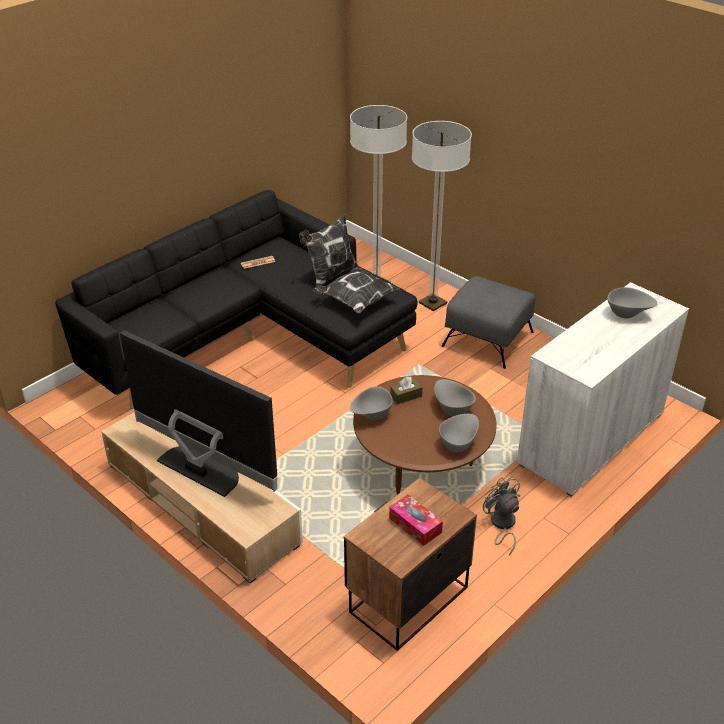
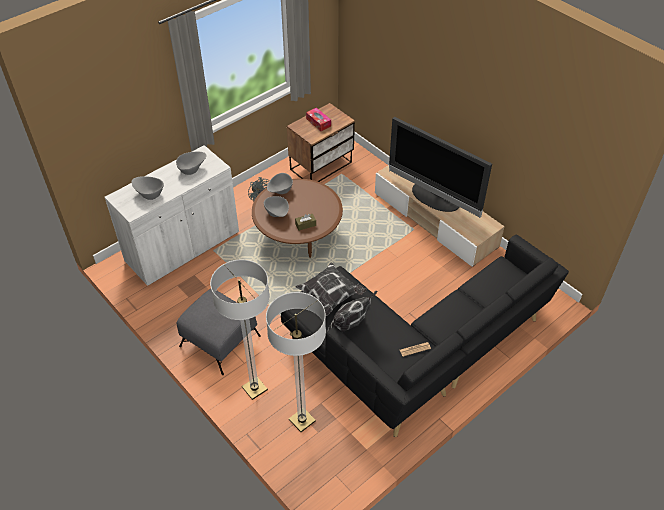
camera: 175 degrees left, 10 degrees up
grey bowl [350,386,393,420] -> grey bowl moved to [176,152,206,175]

